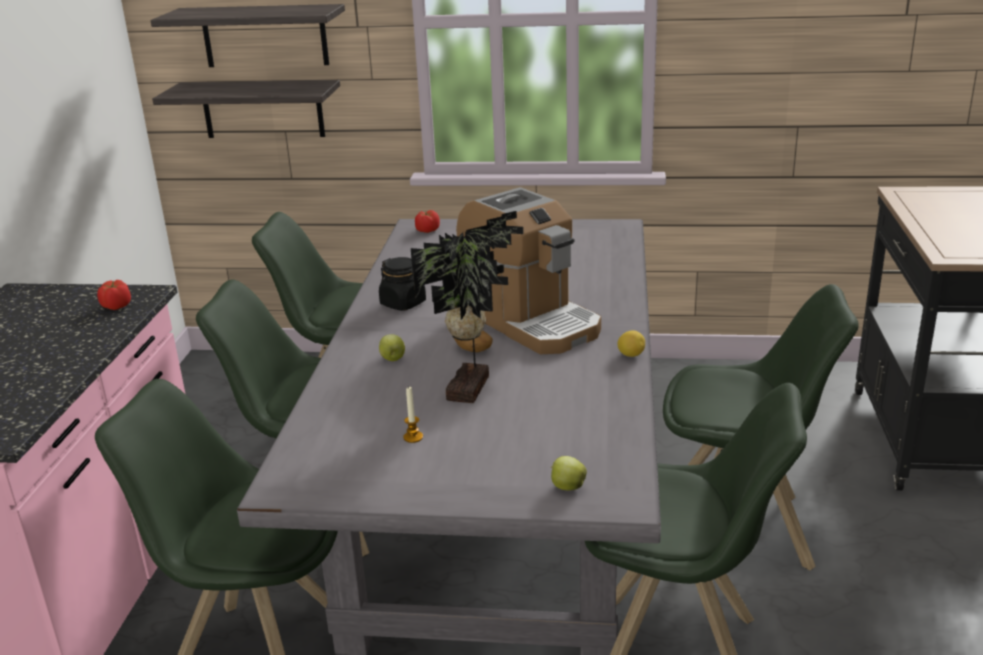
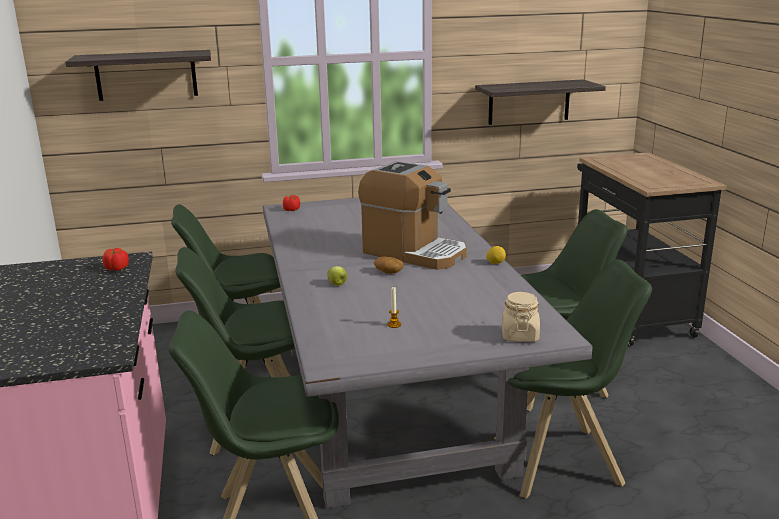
camera: 20 degrees left, 5 degrees down
shelf [152,80,340,138] -> shelf moved to [475,79,606,125]
black jar [379,257,426,311] -> none
potted plant [411,211,524,403] -> none
apple [551,456,587,490] -> beige jar [502,292,540,342]

